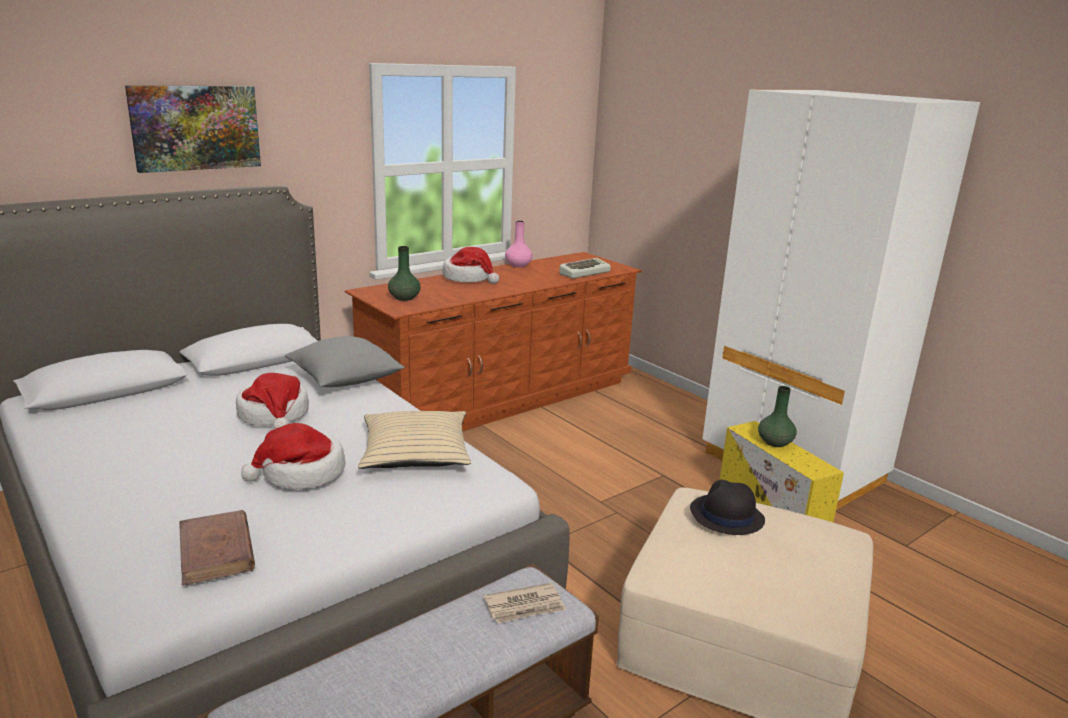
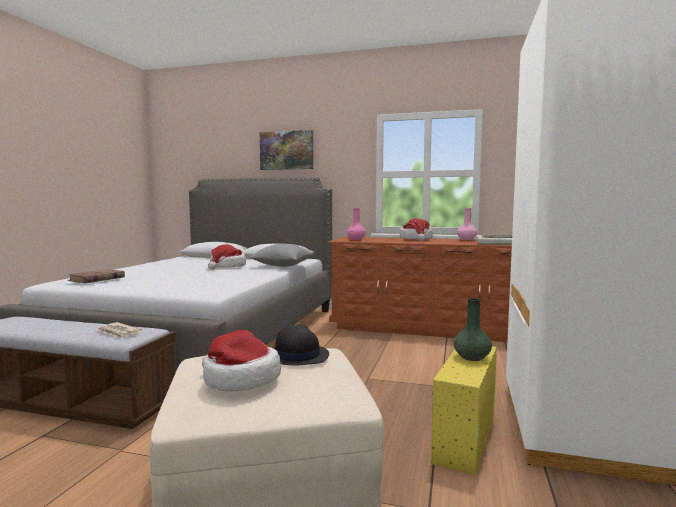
camera: 55 degrees right, 15 degrees down
hat [241,423,346,489] -> hat moved to [202,330,281,392]
beige pillow [358,411,471,469] -> none
green vase [388,246,421,301] -> pink vase [347,208,366,240]

